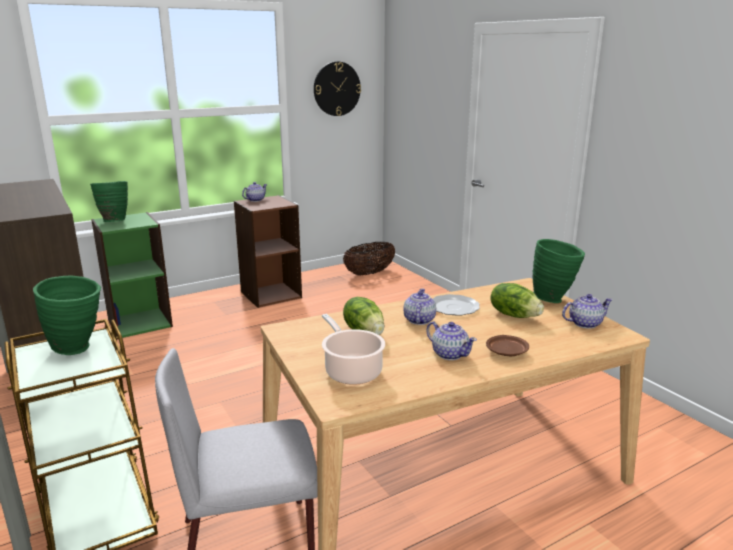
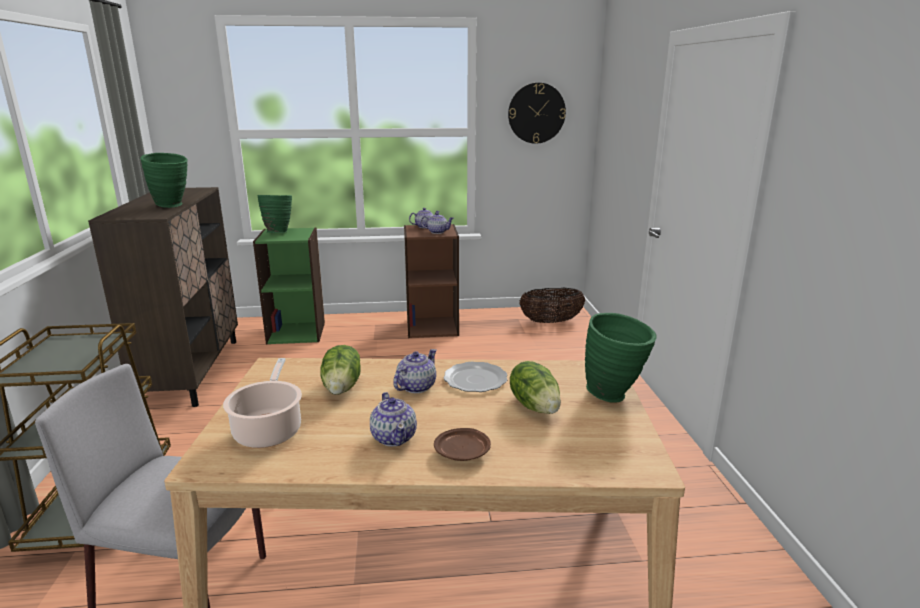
camera: 25 degrees right, 0 degrees up
green vase [33,276,101,355] -> green vase moved to [140,153,188,208]
teapot [562,294,613,329] -> teapot moved to [421,212,454,234]

